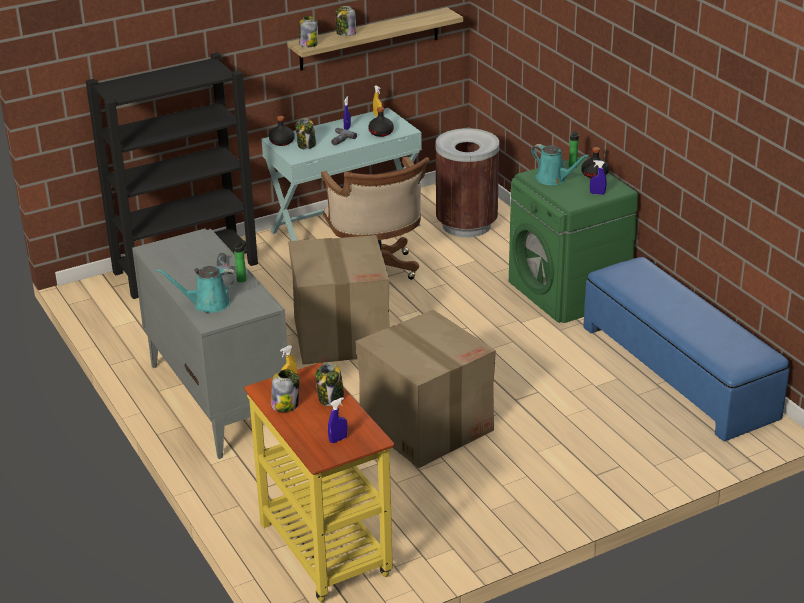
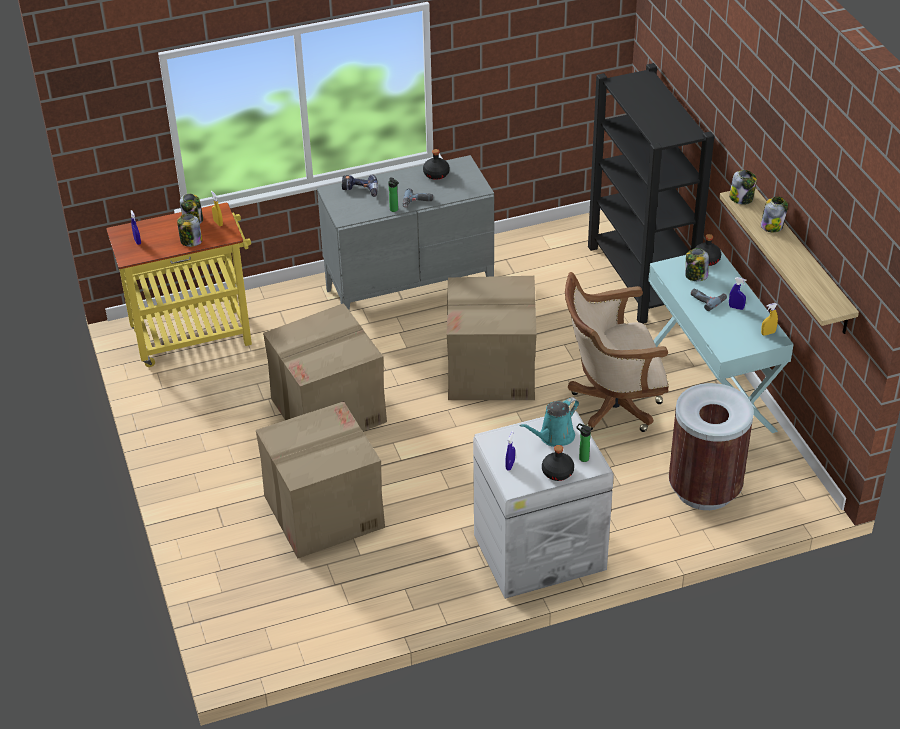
camera: 100 degrees right, 10 degrees up
turquoise watering can [156,266,237,313] -> power drill [342,175,378,197]
black bottle [368,107,394,137] -> black bottle moved to [423,149,450,180]
green washing machine [509,156,638,323] -> white washing machine [473,411,614,599]
blue bench [583,257,789,441] -> none
none -> cardboard box [256,401,385,558]

